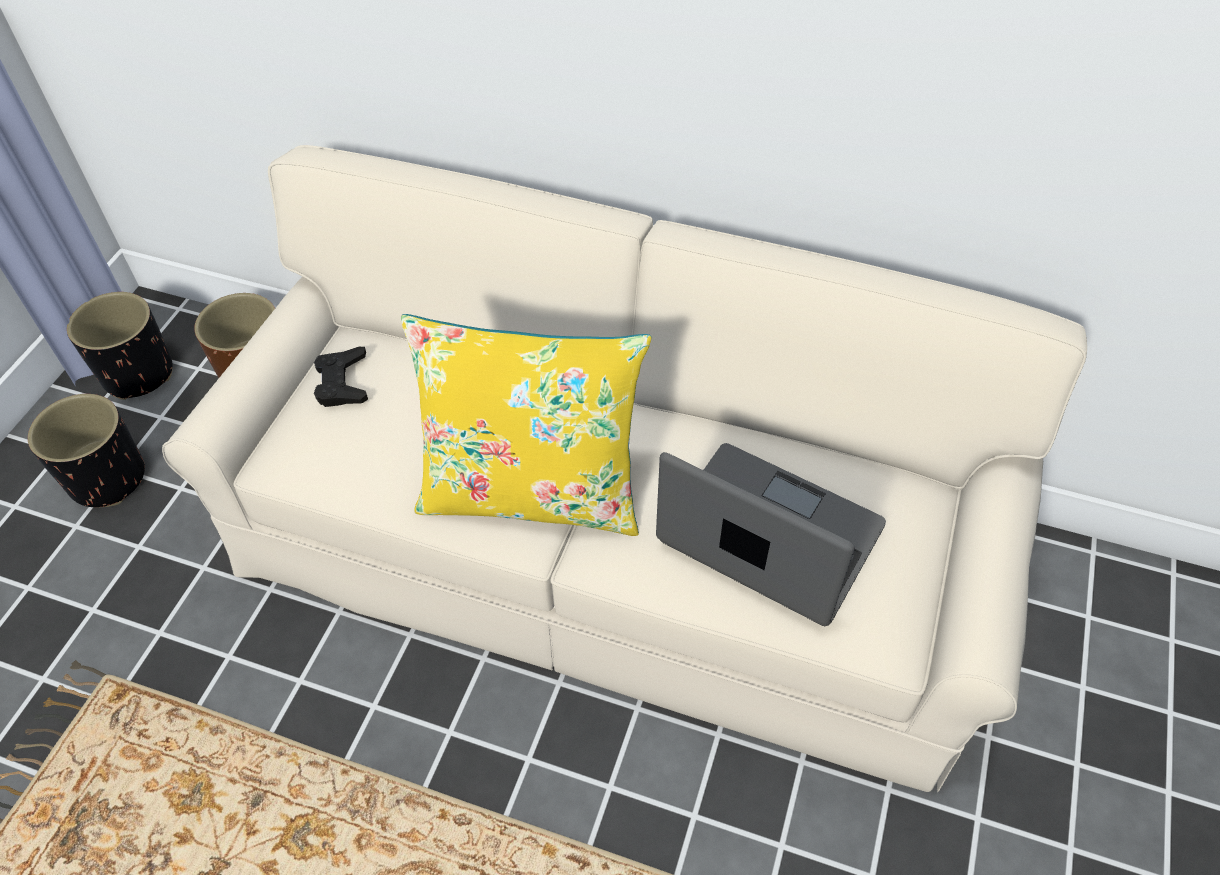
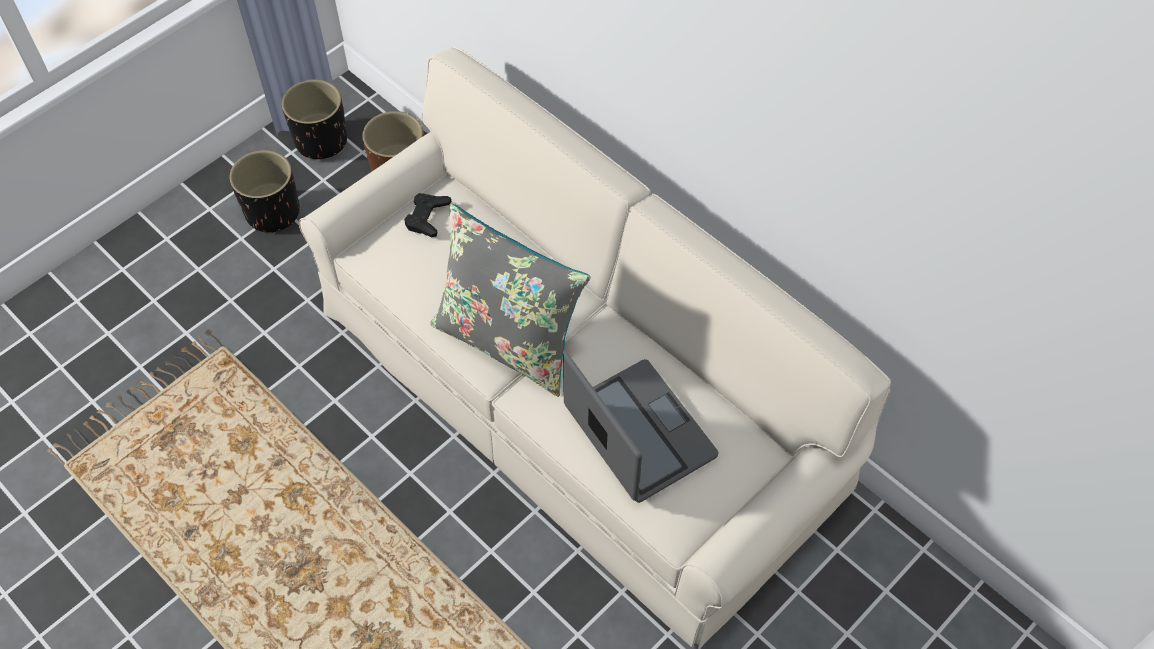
camera: 25 degrees right, 5 degrees up
yellow pillow [401,314,652,536] -> grey pillow [430,204,591,397]

